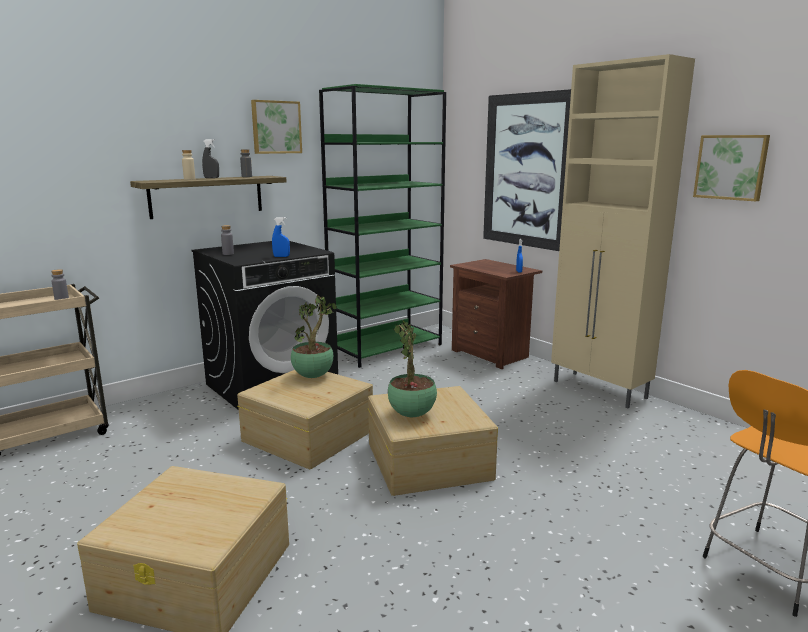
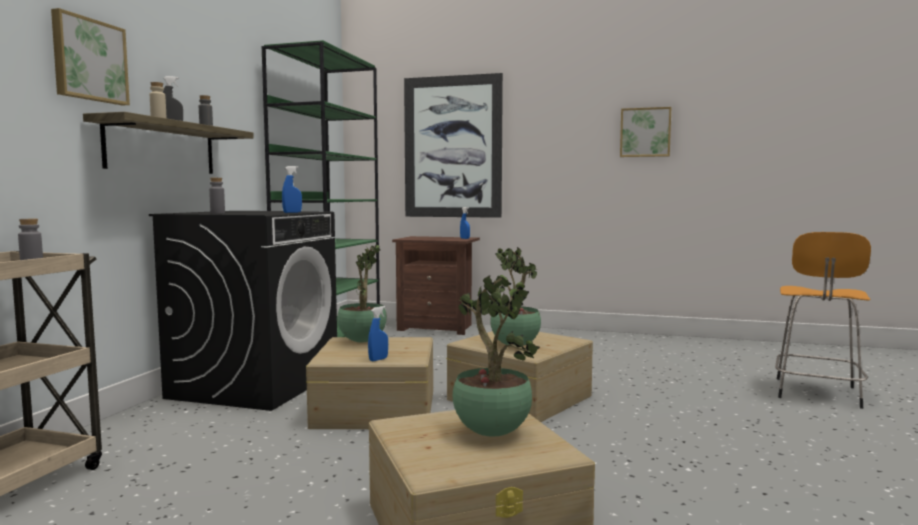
camera: 35 degrees left, 10 degrees down
picture [251,100,302,154] -> picture moved to [51,8,130,106]
beige cabinet [551,54,695,408] -> none
none -> blue spray bottle [368,306,388,361]
none -> potted plant [453,275,540,437]

